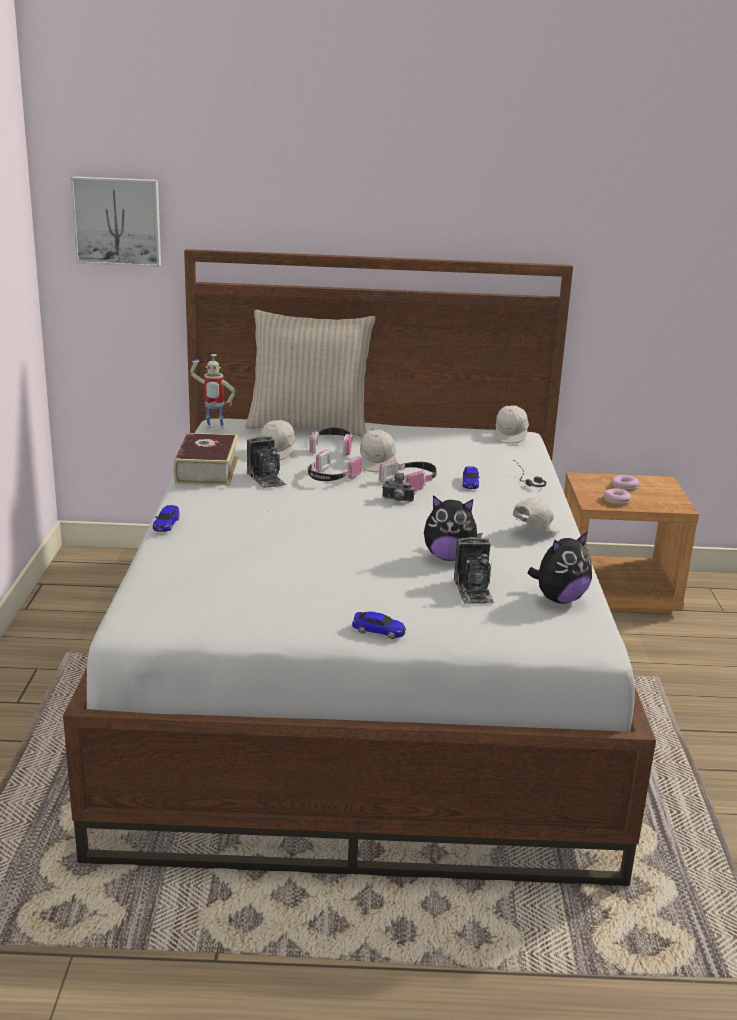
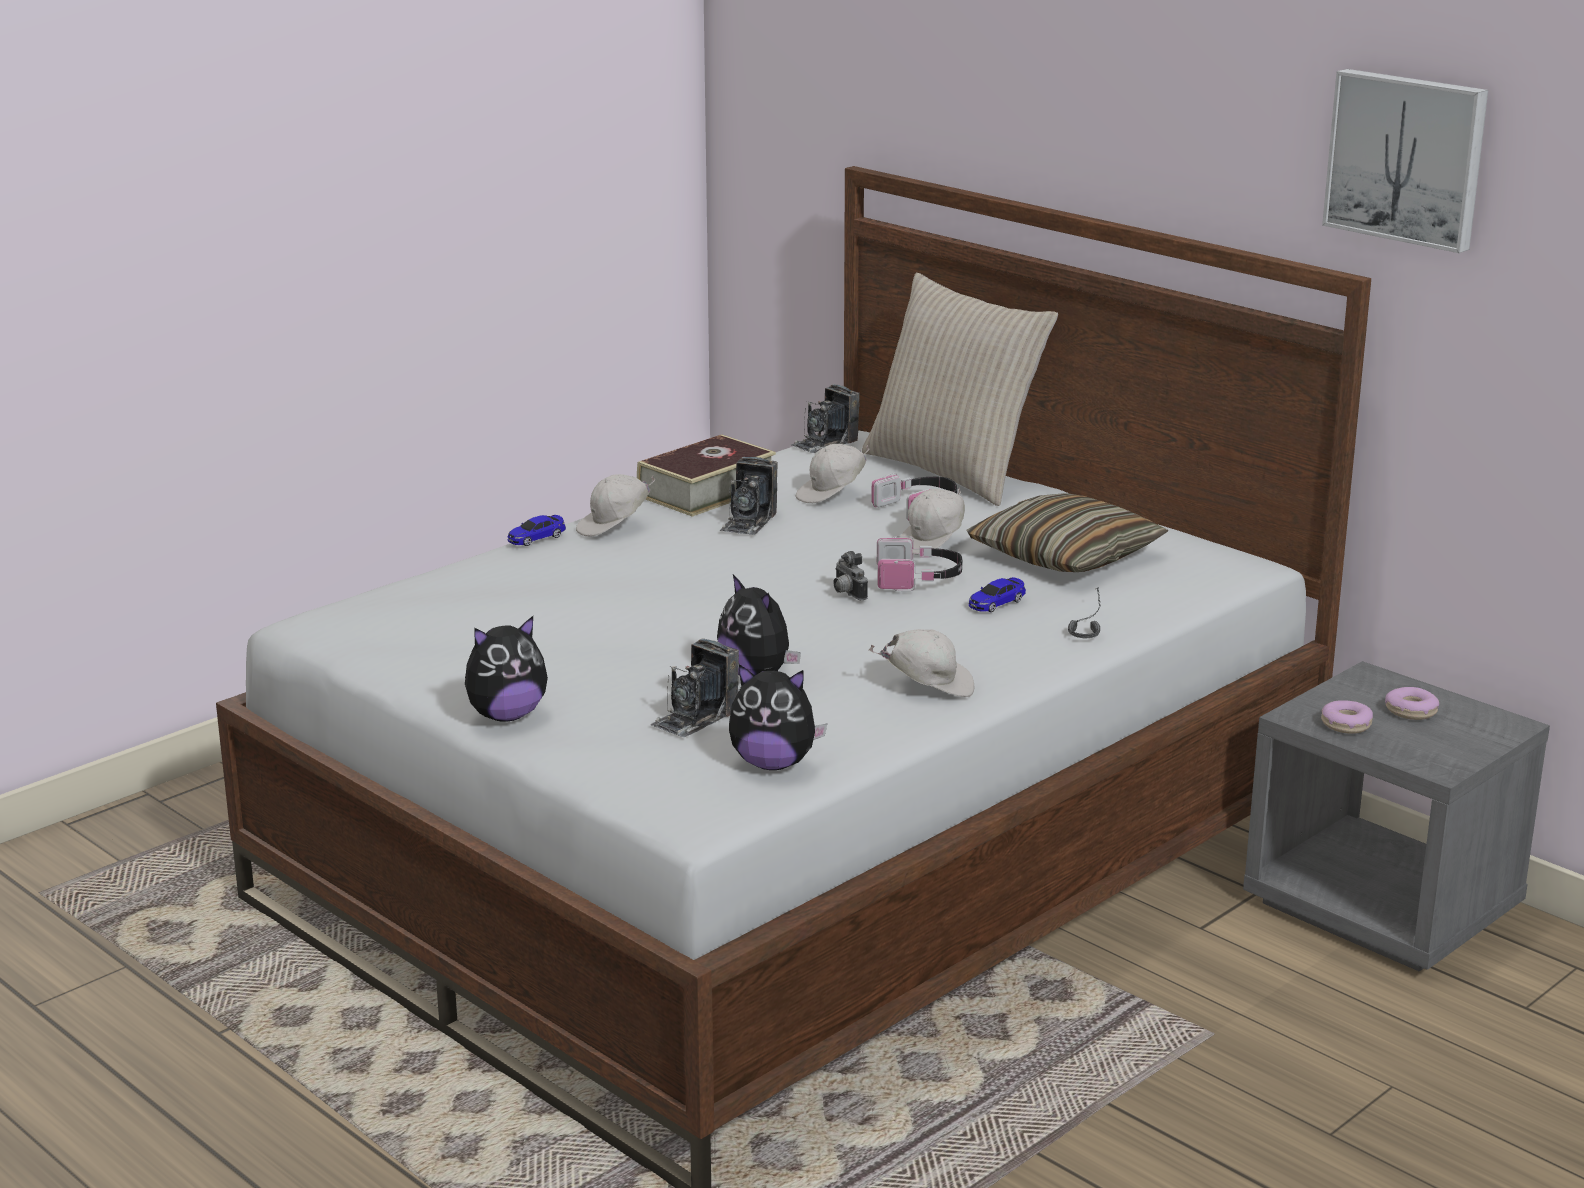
camera: 45 degrees right, 0 degrees up
picture [71,176,161,267] -> picture moved to [1322,69,1488,253]
toy robot [190,354,236,429] -> camera [791,384,860,453]
headphones [307,449,362,481] -> none
toy car [352,612,406,639] -> plush toy [465,616,548,722]
white cap [494,404,529,444] -> white cap moved to [576,474,655,537]
brown nightstand [564,472,699,614] -> grey nightstand [1243,661,1550,972]
none -> pillow [967,493,1169,572]

